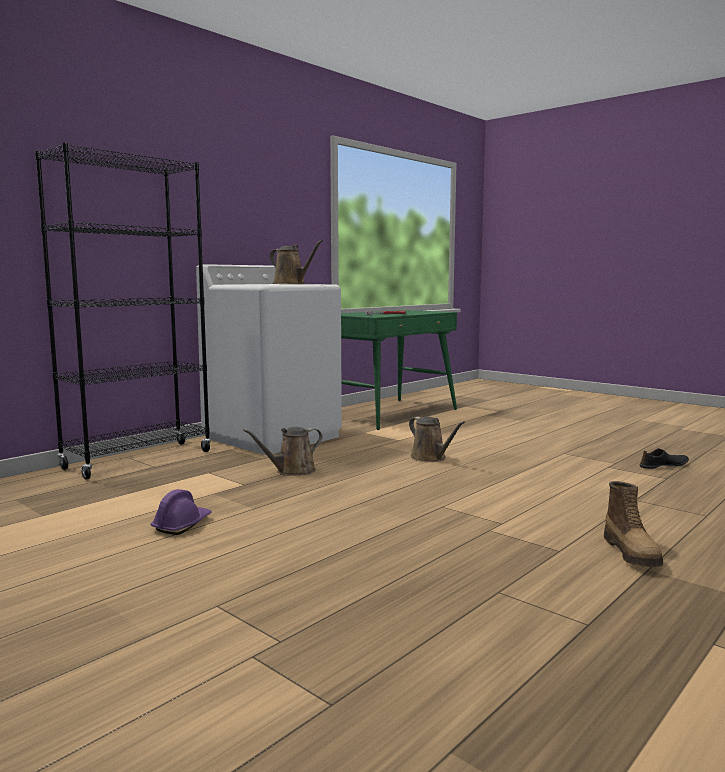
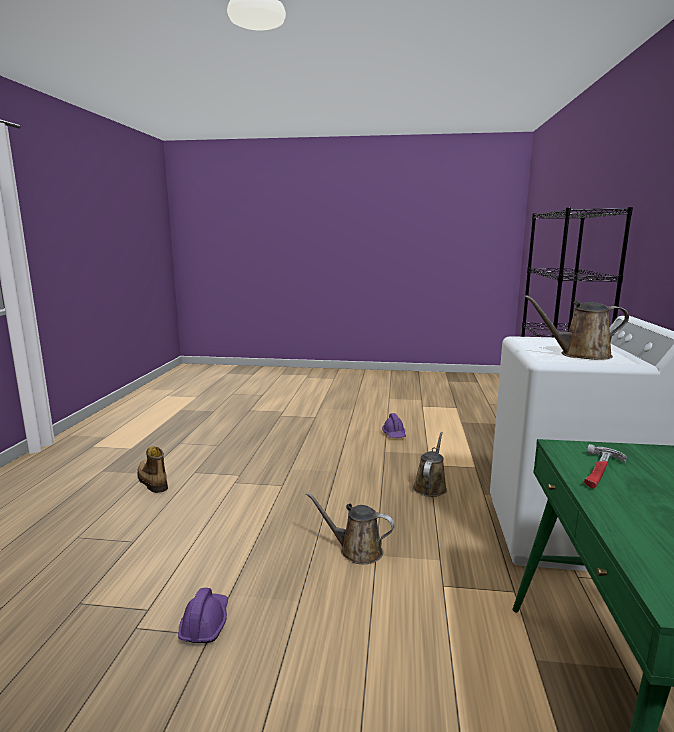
camera: 145 degrees right, 5 degrees up
black shoe [639,448,689,469] -> none
none -> purple hard hat [178,588,228,643]

